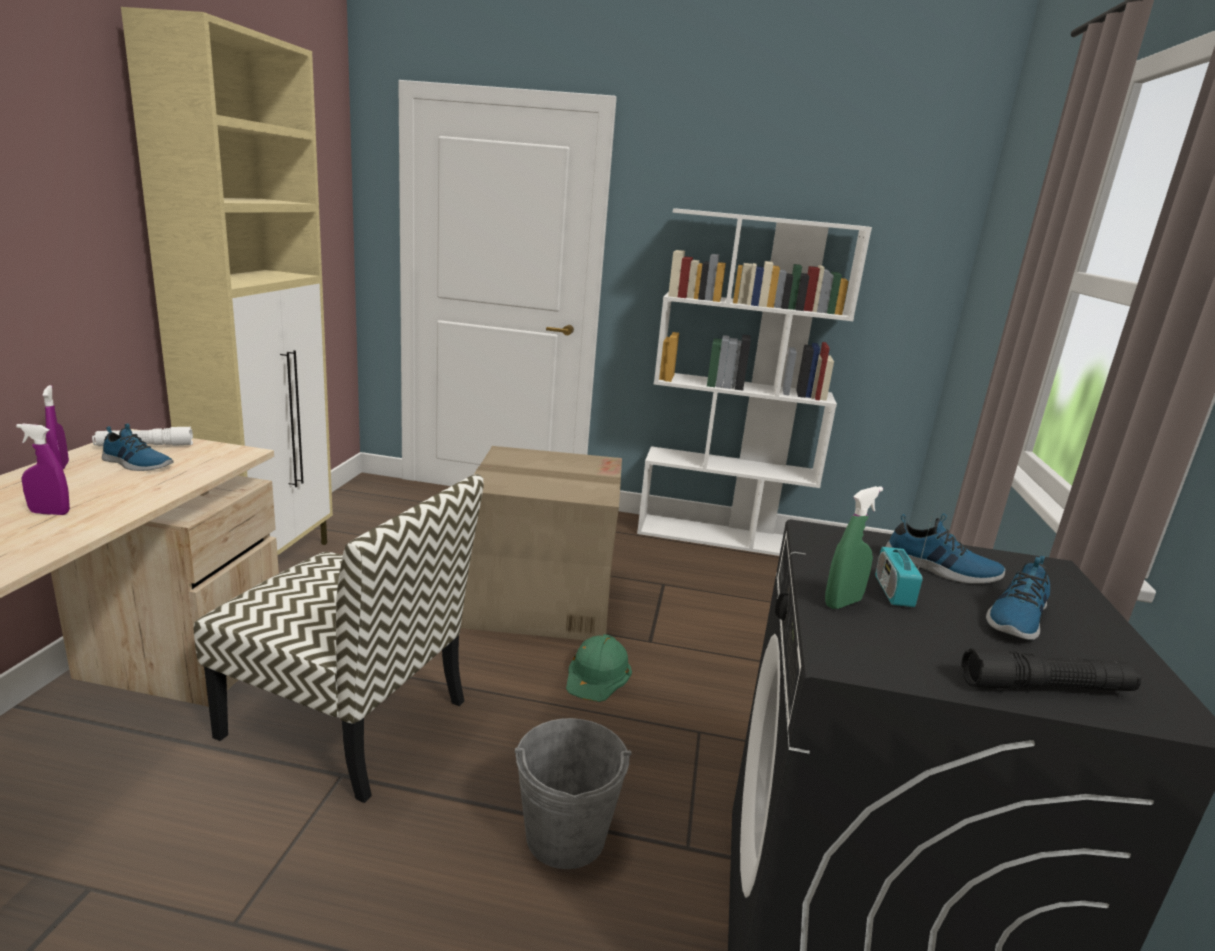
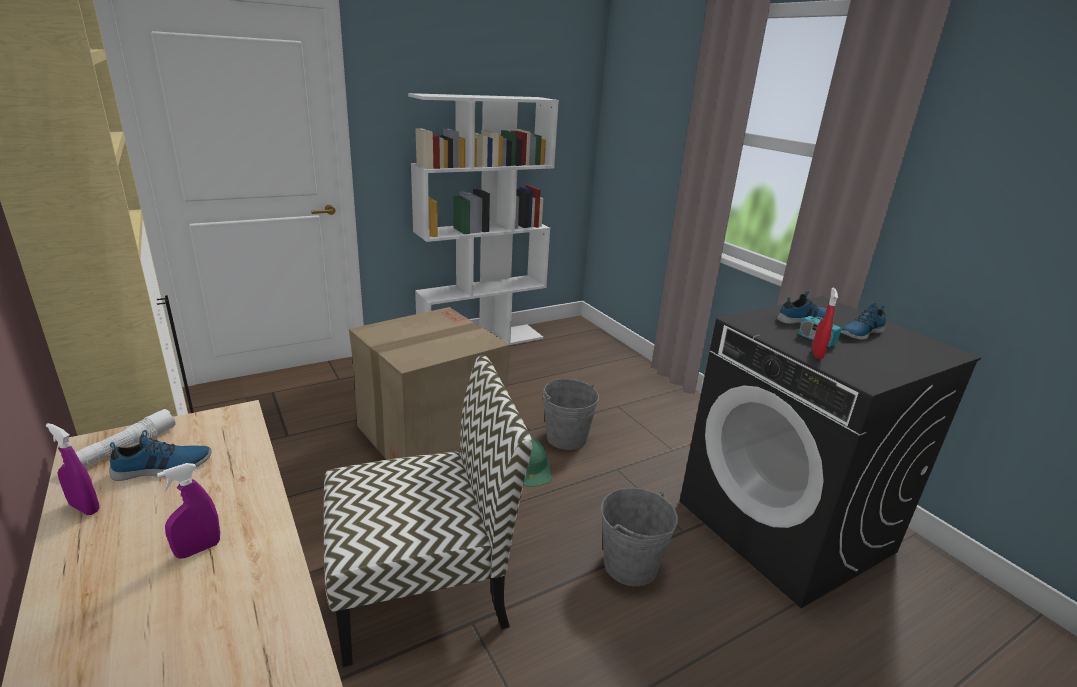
camera: 40 degrees left, 5 degrees up
green spray bottle [825,486,883,609] -> red spray bottle [812,288,838,359]
black flashlight [961,648,1141,691] -> none
shoe [986,556,1050,640] -> shoe turned 60 degrees clockwise [840,302,886,340]
none -> grey bucket [542,379,599,450]

